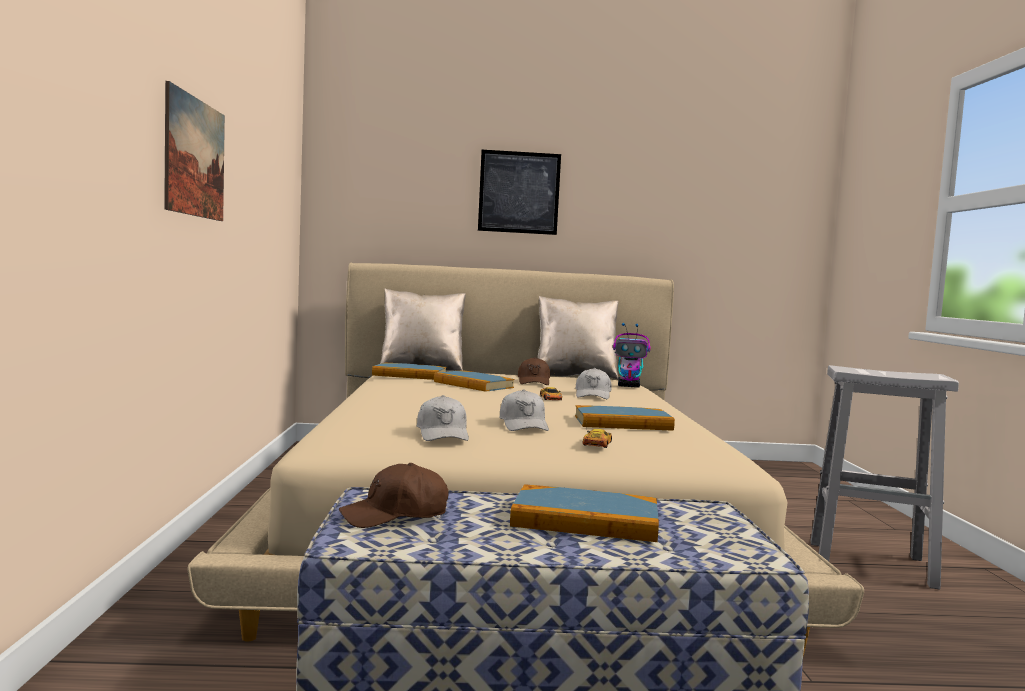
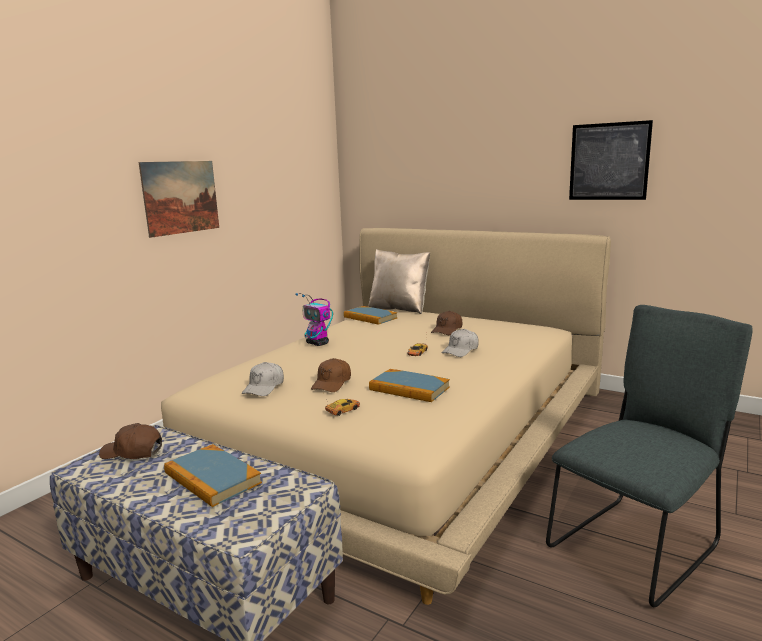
camera: 35 degrees right, 10 degrees up
book [434,370,514,392] -> none
picture [478,150,561,235] -> picture moved to [569,120,653,200]
white cap [499,389,549,431] -> brown cap [311,358,351,392]
beige pillow [538,296,619,379] -> none
toy robot [613,323,651,388] -> toy robot moved to [295,293,333,346]
white stool [810,365,959,590] -> grey chair [546,305,753,607]

